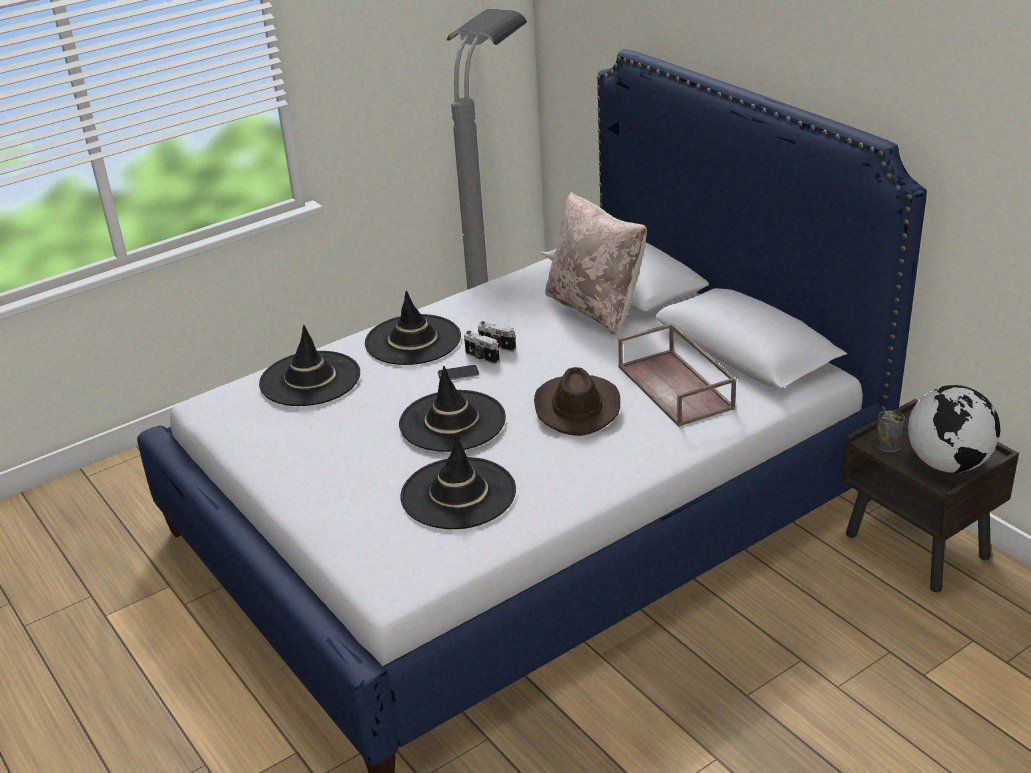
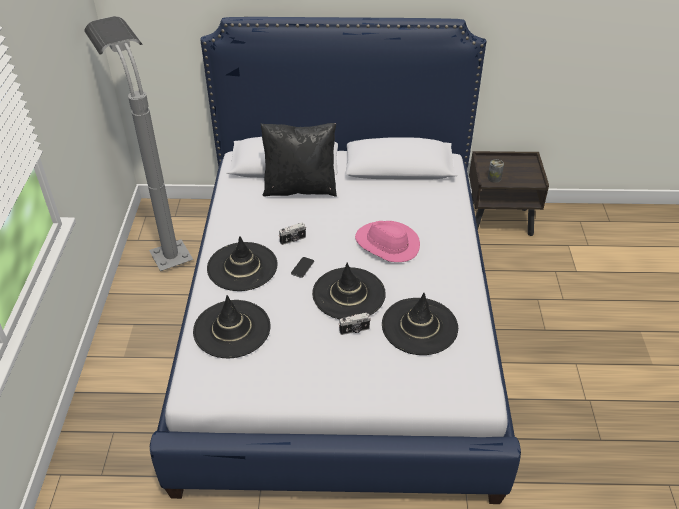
camera: 55 degrees left, 10 degrees up
camera [464,331,500,364] -> camera moved to [339,313,371,335]
brown hat [534,367,620,436] -> pink hat [355,221,420,262]
beige pillow [545,192,647,336] -> black pillow [261,123,337,197]
brown tray [618,323,736,427] -> none
globe [908,385,1000,473] -> none

